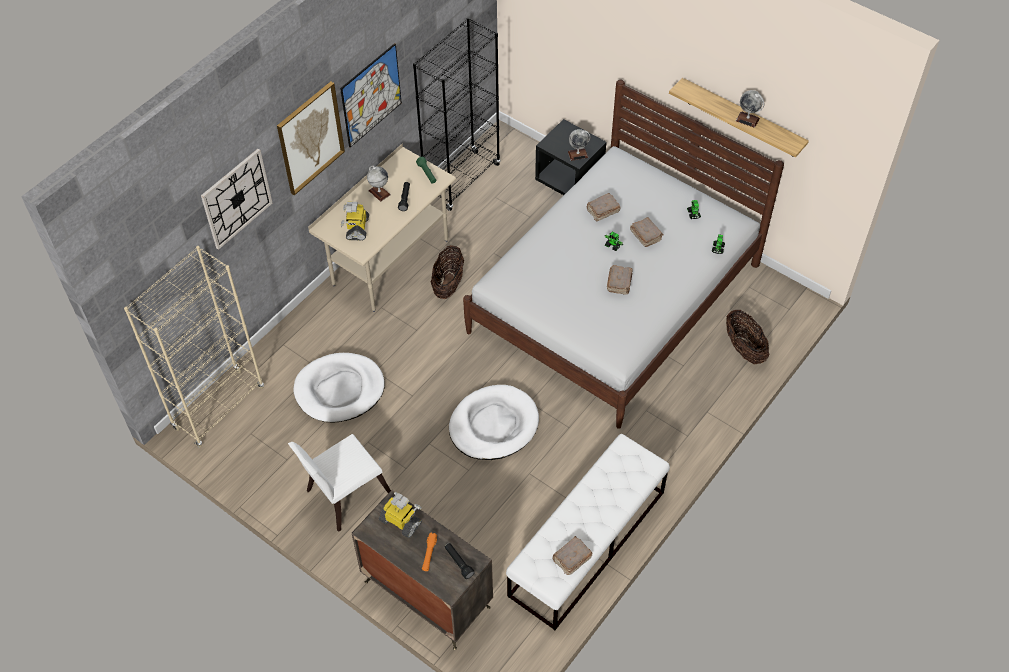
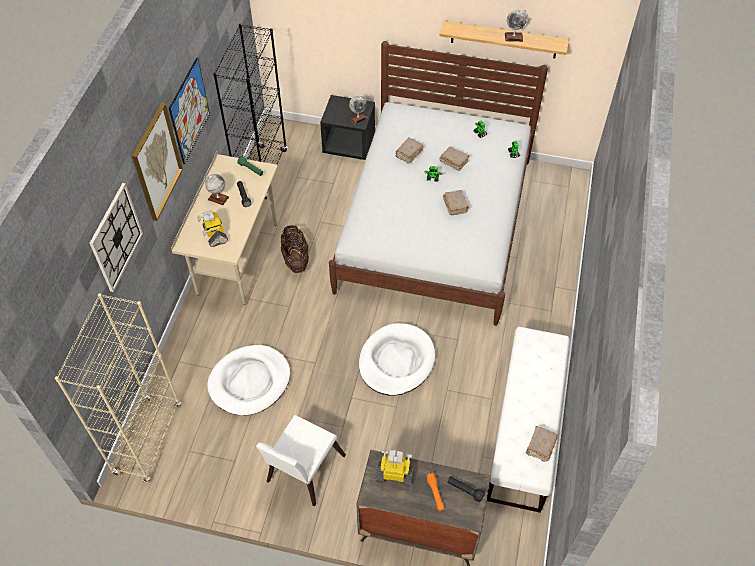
camera: 25 degrees left, 0 degrees up
basket [726,310,769,365] -> none

